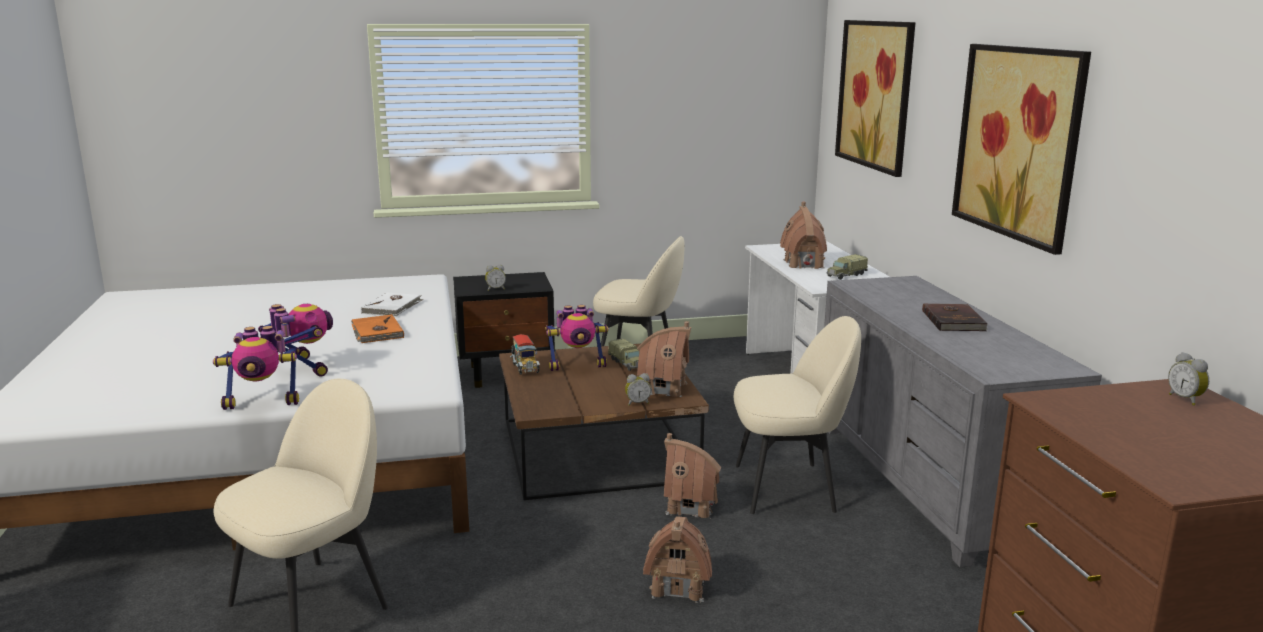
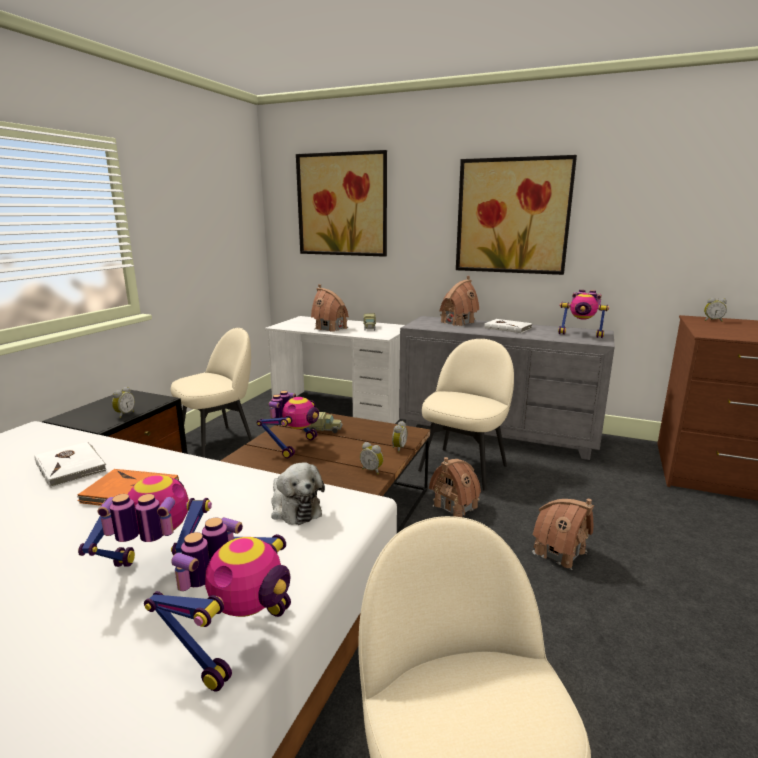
camera: 55 degrees left, 0 degrees up
toy truck [510,334,540,375] -> none
toy house [637,321,691,399] -> toy house moved to [440,276,479,326]
brown book [922,303,988,331] -> white book [484,319,532,333]
none -> plush toy [271,463,325,525]
none -> alarm clock [360,442,383,475]
none -> toy robot [558,290,609,338]

